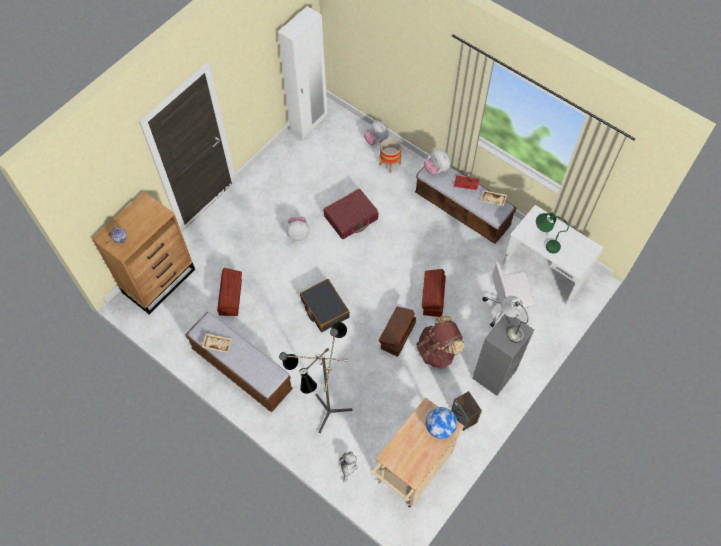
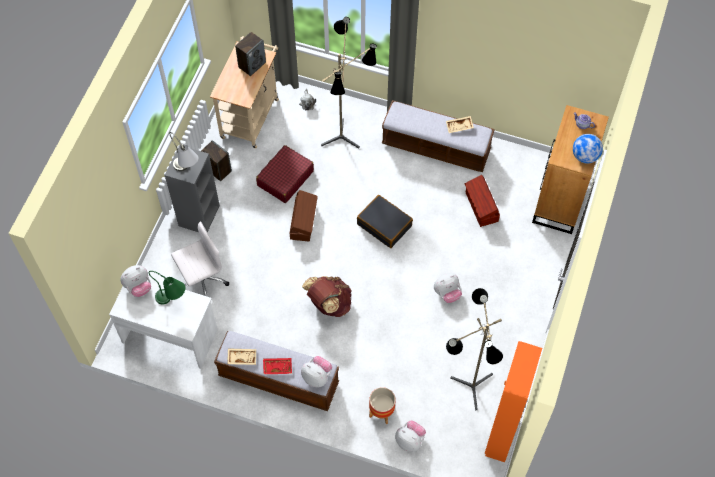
camera: 160 degrees right, 0 degrees up
white wardrobe [278,6,327,140] -> orange wardrobe [484,341,542,462]
red suitcase [323,189,378,239] -> red suitcase moved to [256,145,314,203]
brown backpack [416,316,464,369] -> brown backpack moved to [302,276,352,317]
brown storage box [422,269,446,317] -> none
globe [426,407,457,439] -> globe moved to [573,134,603,163]
none -> plush toy [120,265,151,297]
none -> speaker [235,32,266,76]
none -> floor lamp [446,288,503,410]

